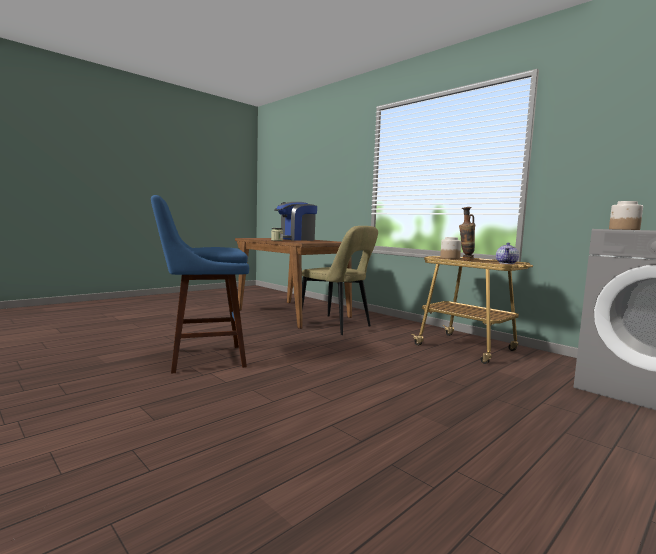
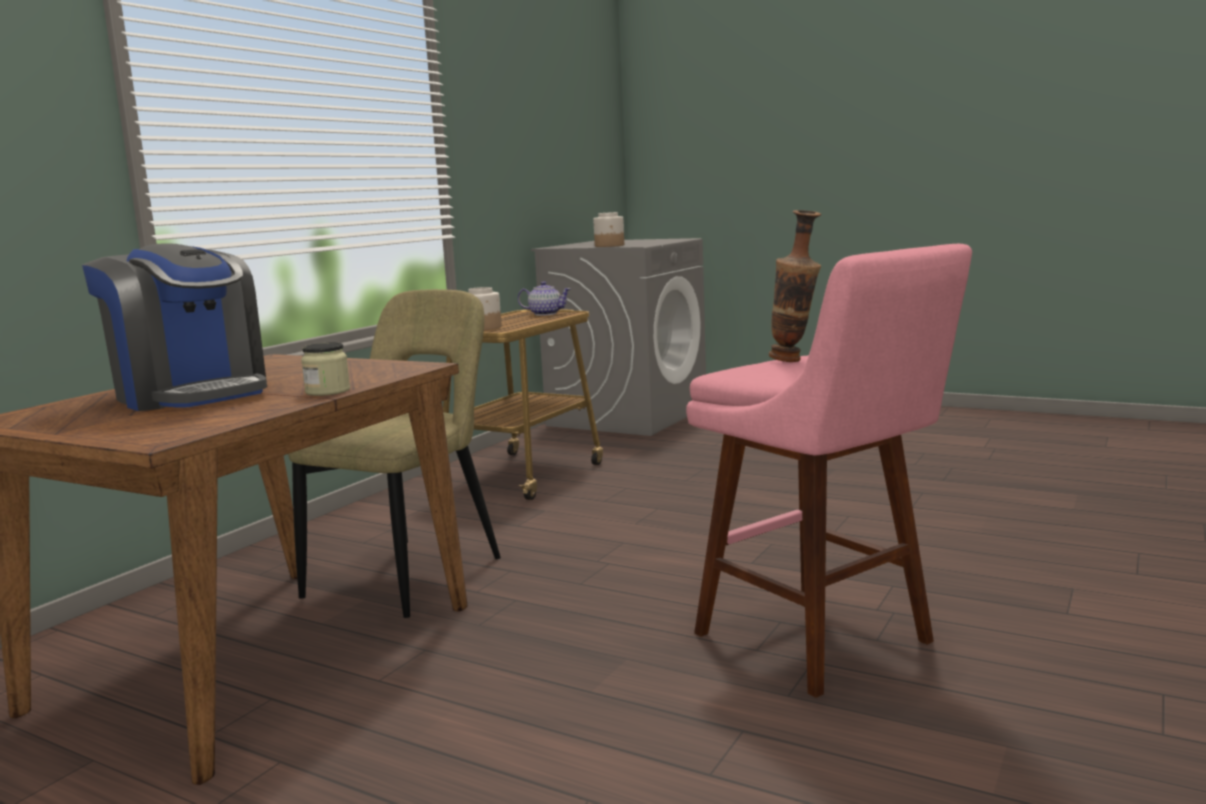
camera: 105 degrees left, 5 degrees up
blue stool [151,195,249,374] -> pink stool [686,244,972,698]
vase [459,207,475,261] -> vase moved to [769,210,821,362]

